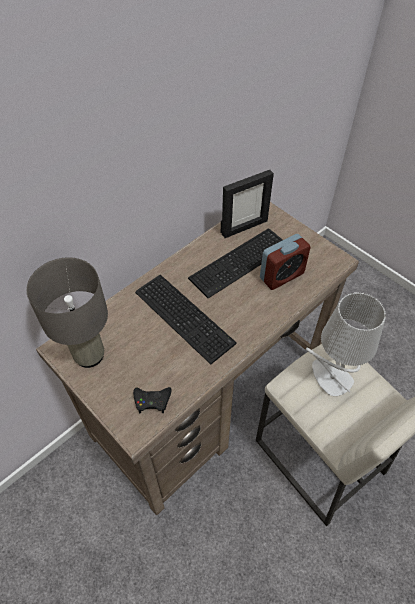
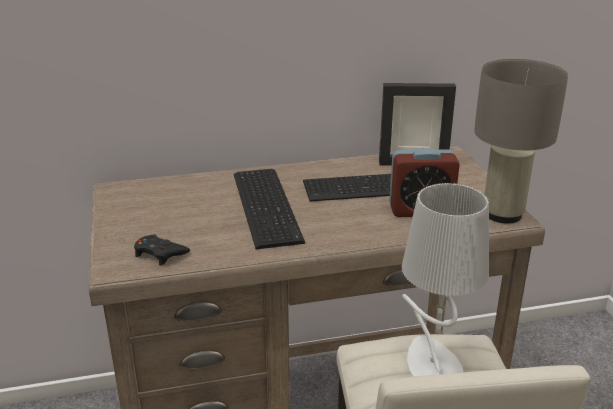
camera: 30 degrees right, 25 degrees down
grey table lamp [26,257,108,368] -> grey table lamp moved to [474,59,568,224]

